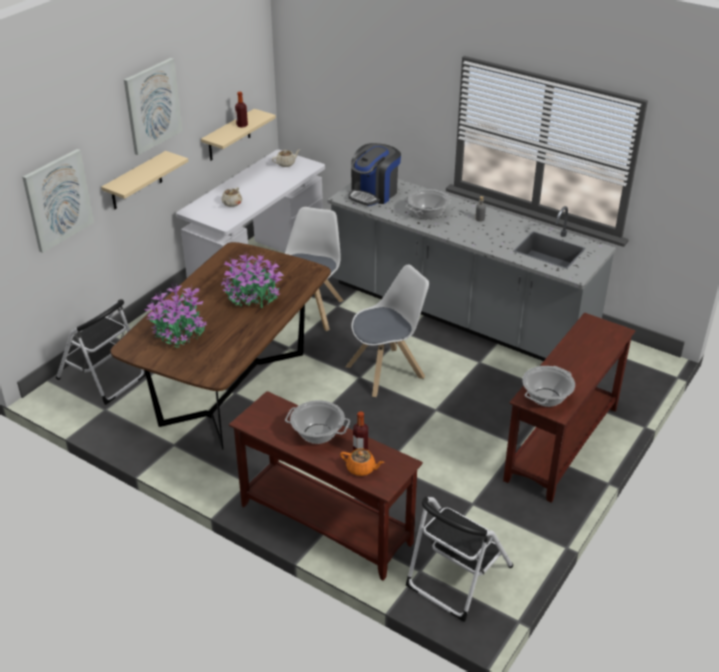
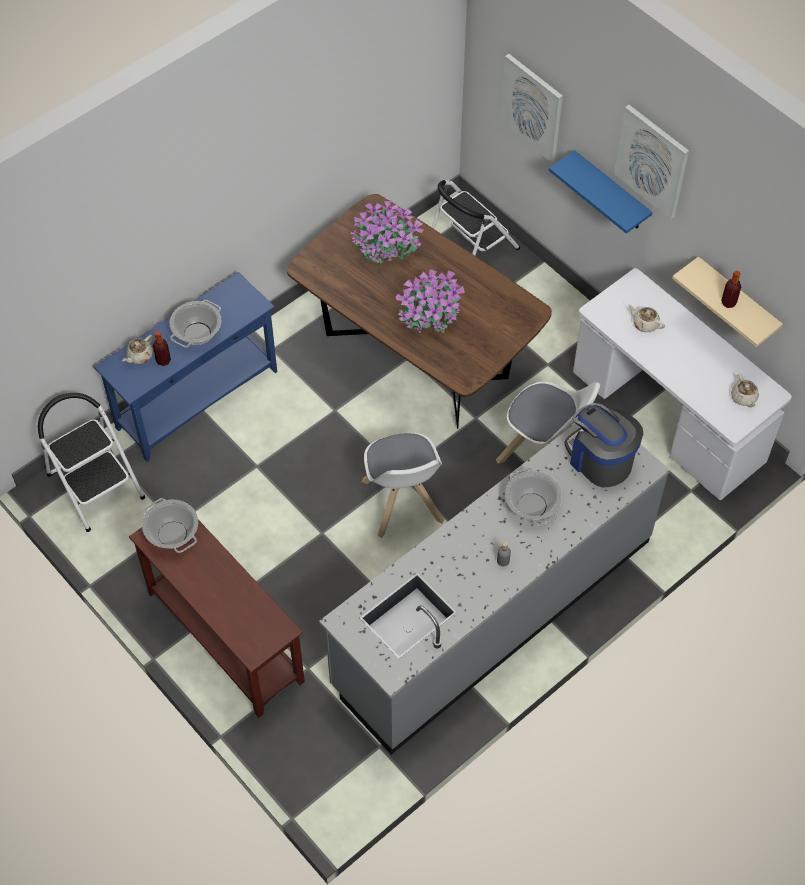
camera: 105 degrees right, 20 degrees up
beige shelf [101,151,188,209] -> blue shelf [549,150,652,234]
brown console table [229,391,423,581] -> blue console table [94,272,277,462]
orange teapot [340,448,384,476] -> beige teapot [122,335,153,364]

